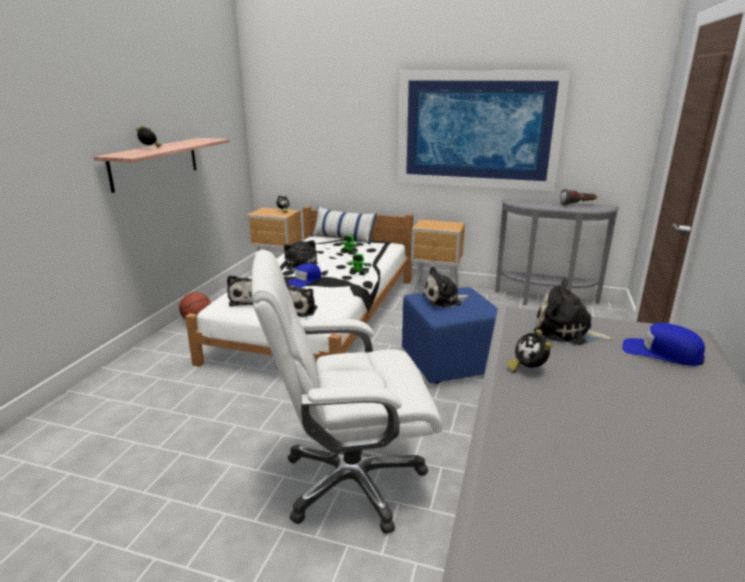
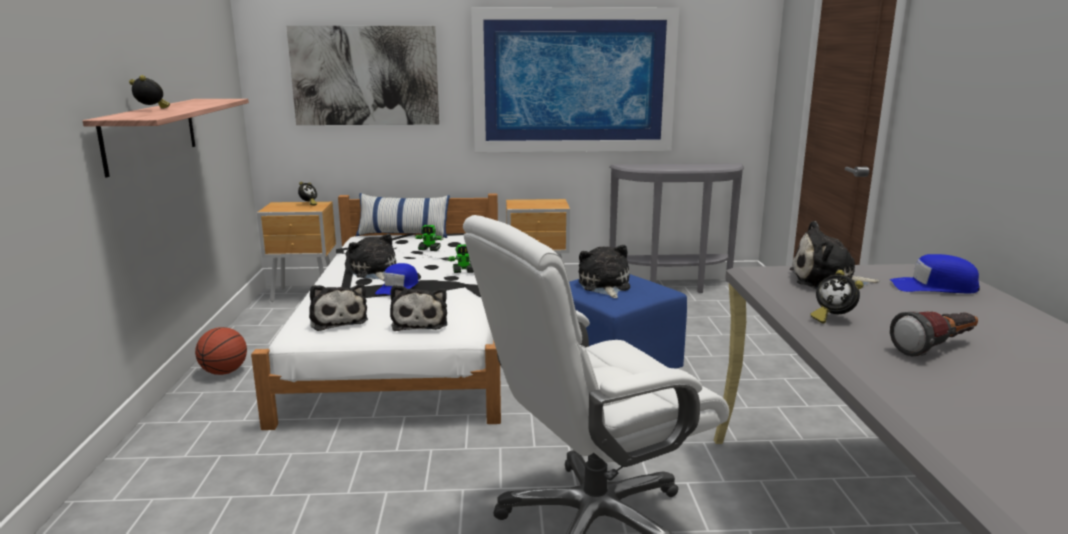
camera: 20 degrees left, 5 degrees down
plush toy [422,266,469,308] -> plush toy turned 120 degrees clockwise [579,245,630,298]
flashlight [560,189,597,206] -> flashlight moved to [890,311,978,357]
none -> picture [287,26,439,125]

